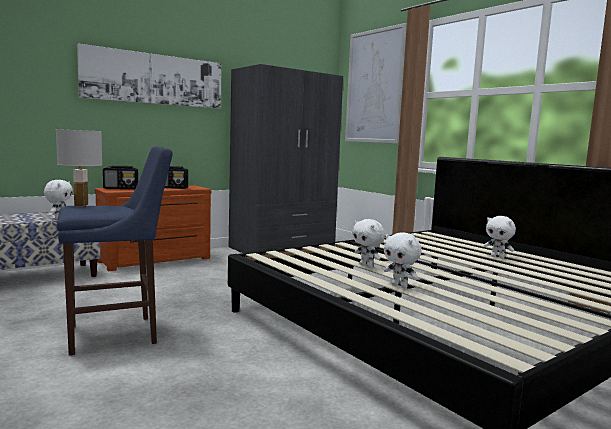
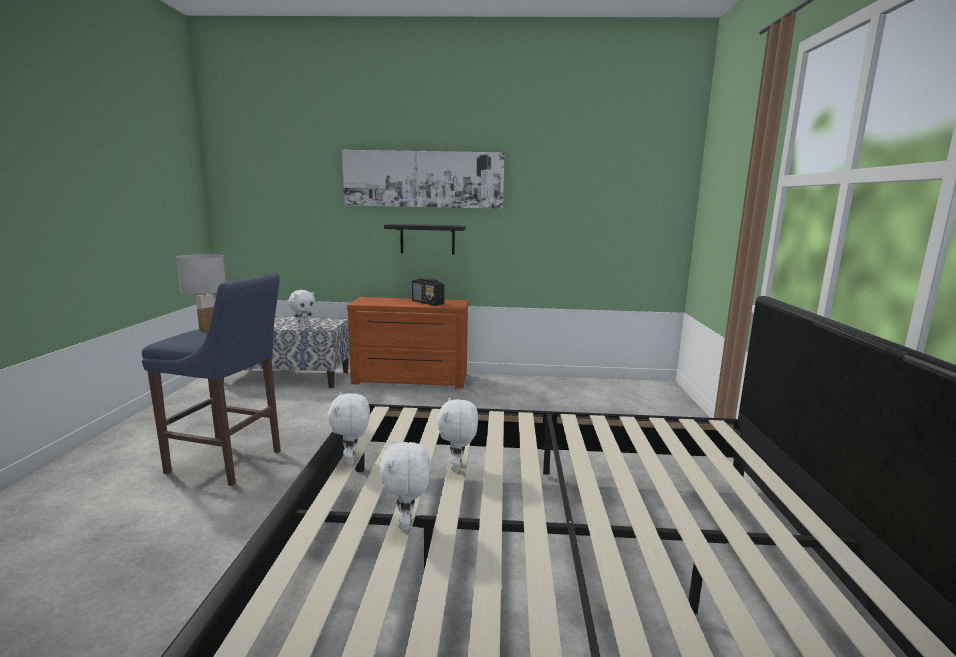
camera: 40 degrees right, 5 degrees up
radio [103,166,138,189] -> none
grey wardrobe [229,64,343,253] -> none
picture [345,23,407,144] -> none
white plush toy [484,216,516,259] -> white plush toy moved to [327,392,370,464]
none -> black shelf [384,224,466,255]

